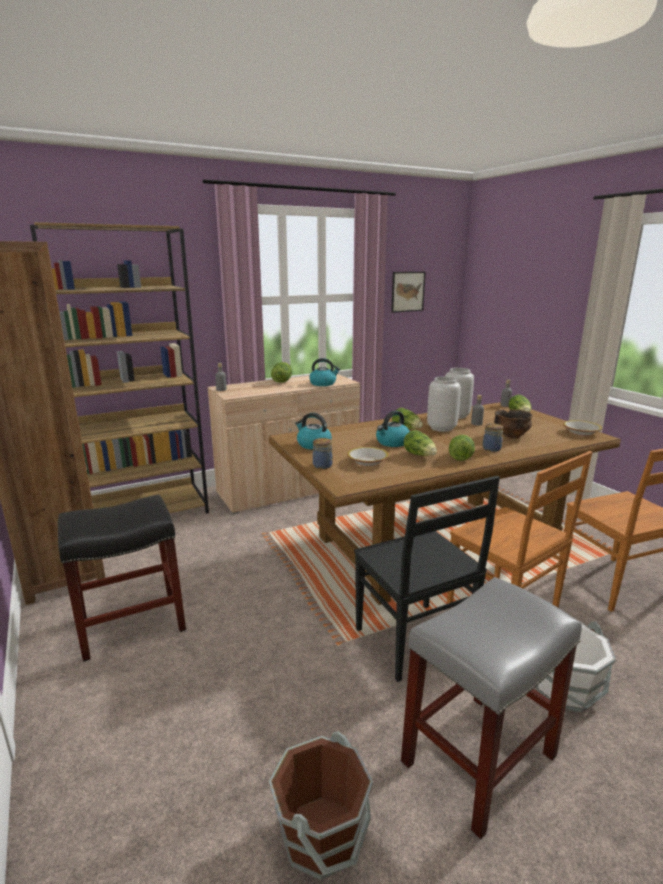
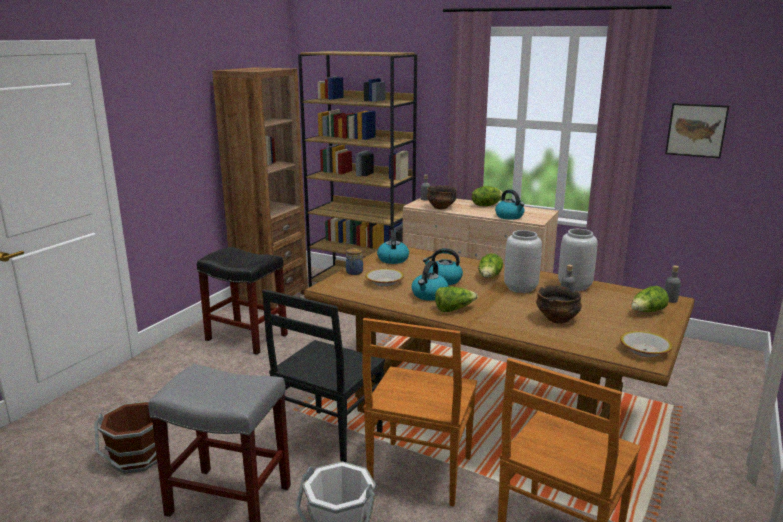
camera: 55 degrees right, 0 degrees up
lettuce [404,430,437,456] -> kettle [412,261,448,301]
jar [483,423,503,452] -> none
none -> bowl [427,185,457,209]

